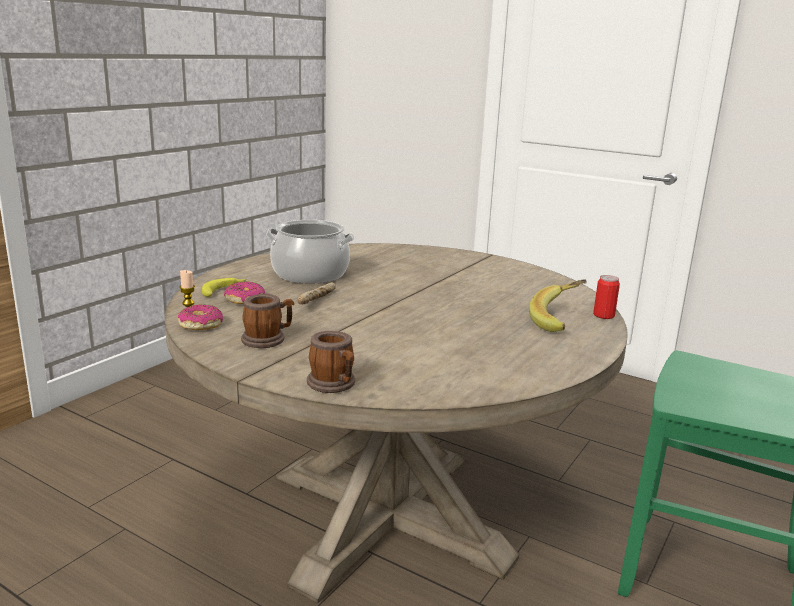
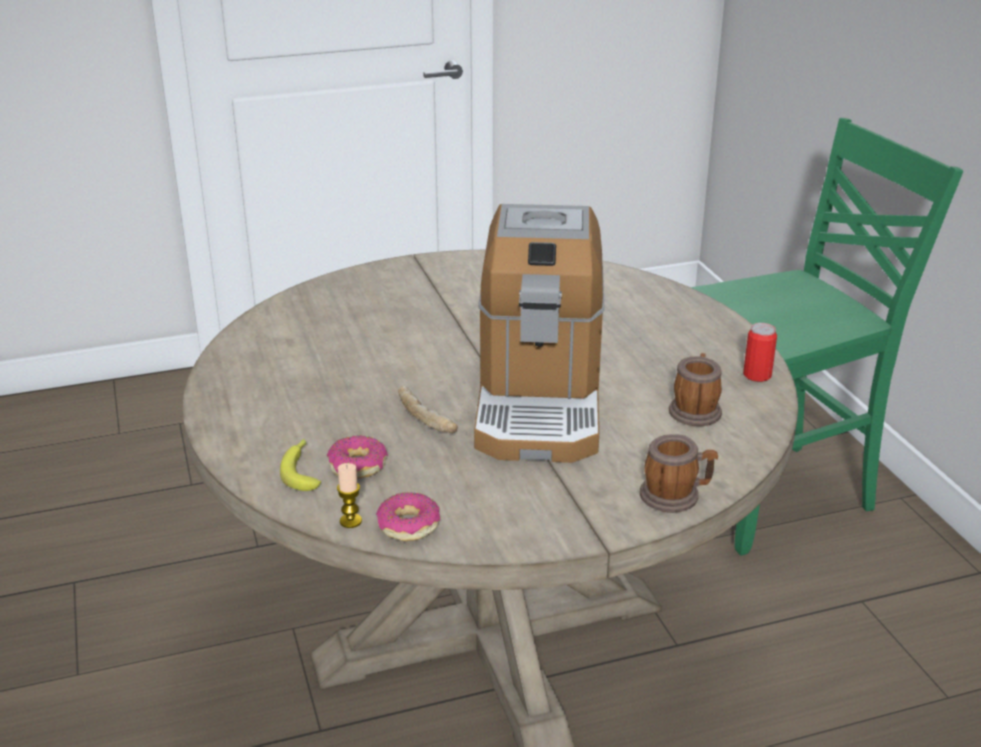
camera: 50 degrees left, 10 degrees up
mug [241,293,294,348] -> mug moved to [669,353,722,426]
cooking pot [266,220,355,284] -> none
banana [529,279,586,332] -> none
can [593,275,620,319] -> can moved to [743,323,777,382]
none -> coffee machine [474,204,604,463]

